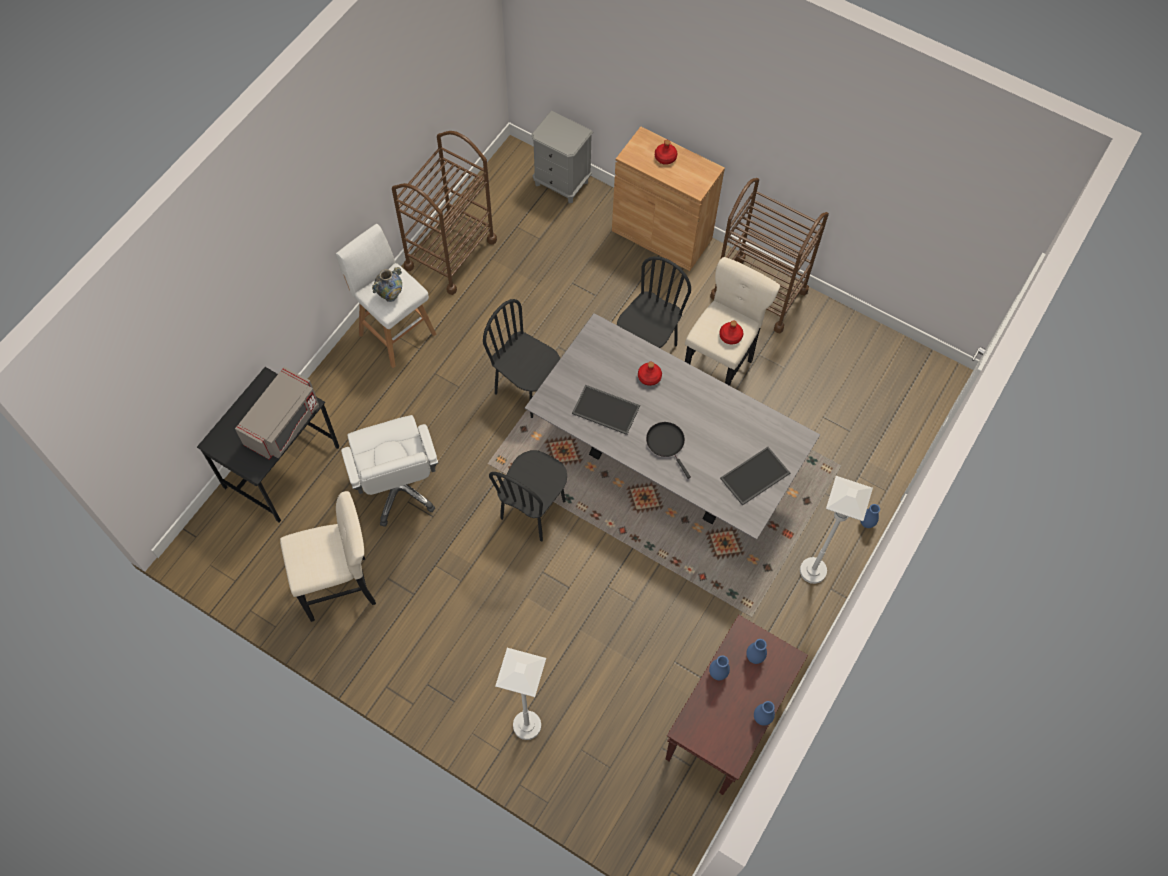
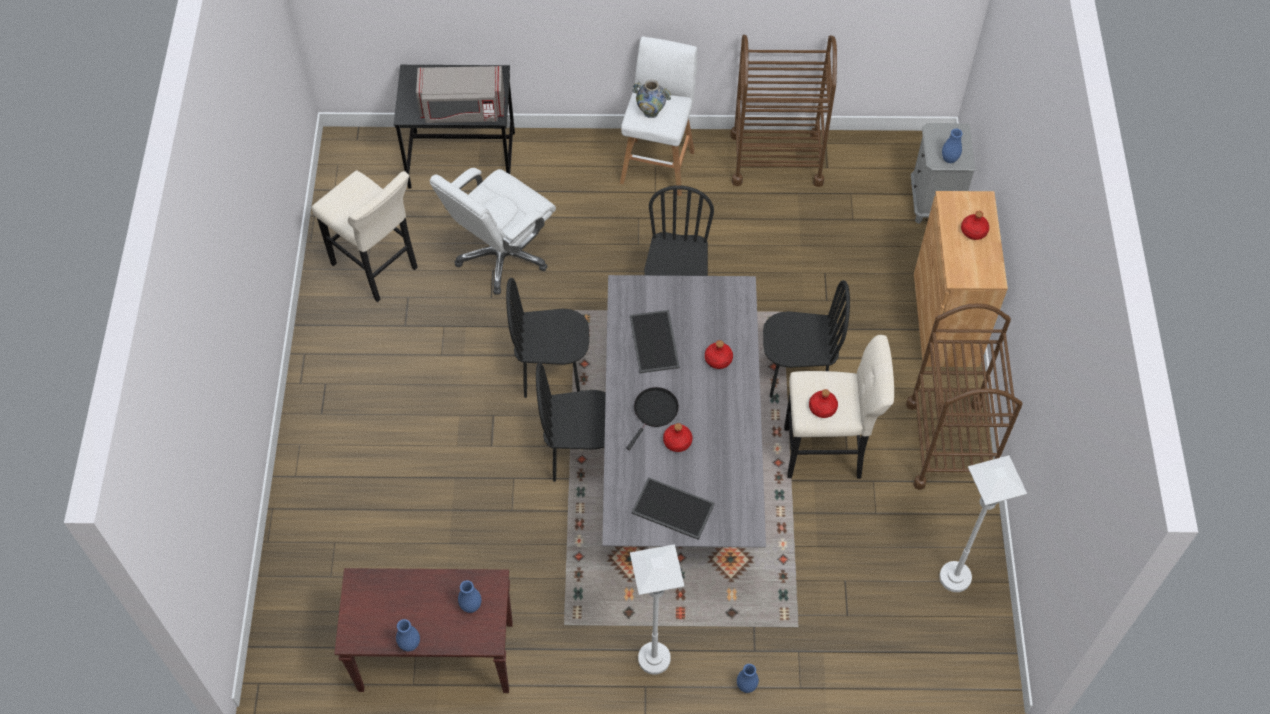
camera: 60 degrees right, 5 degrees down
white floor lamp [495,648,546,740] -> white floor lamp moved to [939,455,1027,592]
blue vase [709,655,730,680] -> blue vase moved to [942,129,963,163]
none -> black chair [536,363,606,482]
none -> red bottle [663,423,692,452]

